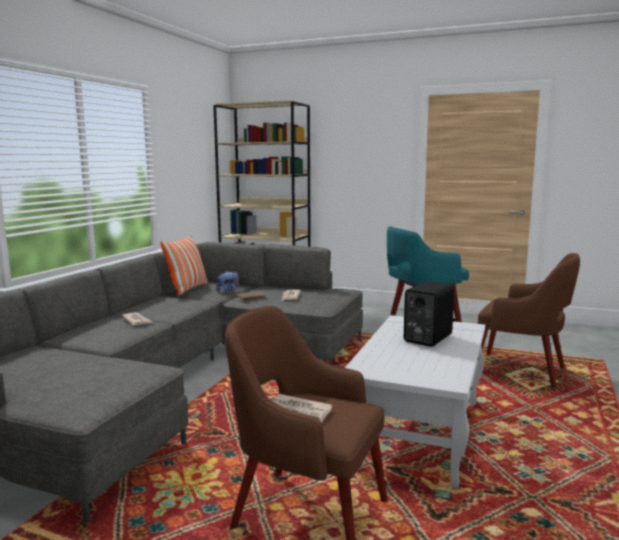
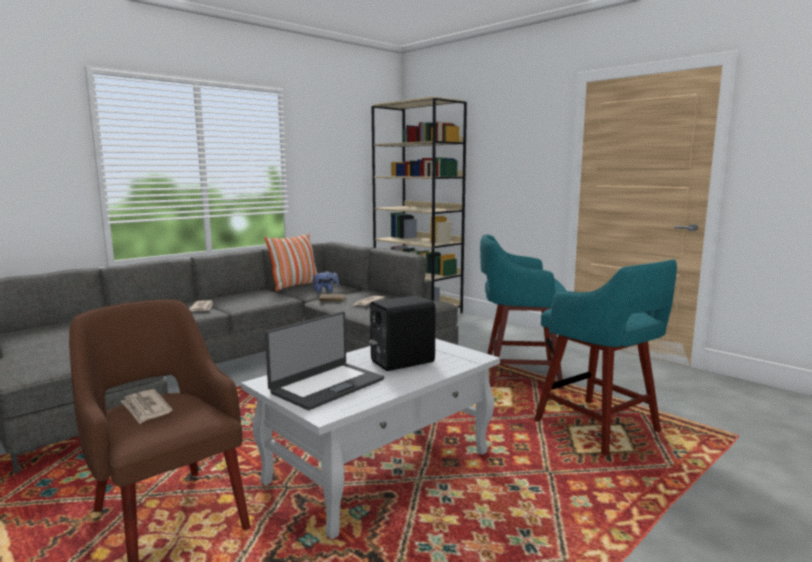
camera: 25 degrees right, 0 degrees up
brown armchair [478,253,580,389] -> turquoise stool [534,259,677,456]
none -> laptop [265,312,384,410]

